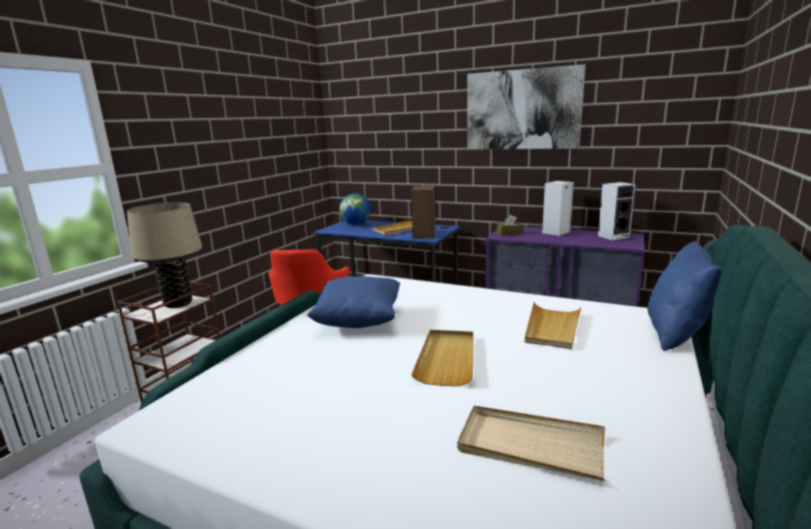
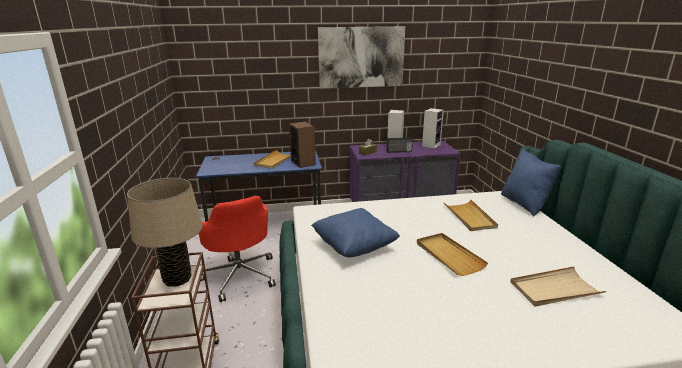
camera: 35 degrees left, 5 degrees up
globe [340,193,371,225] -> none
none -> radio [387,137,413,153]

